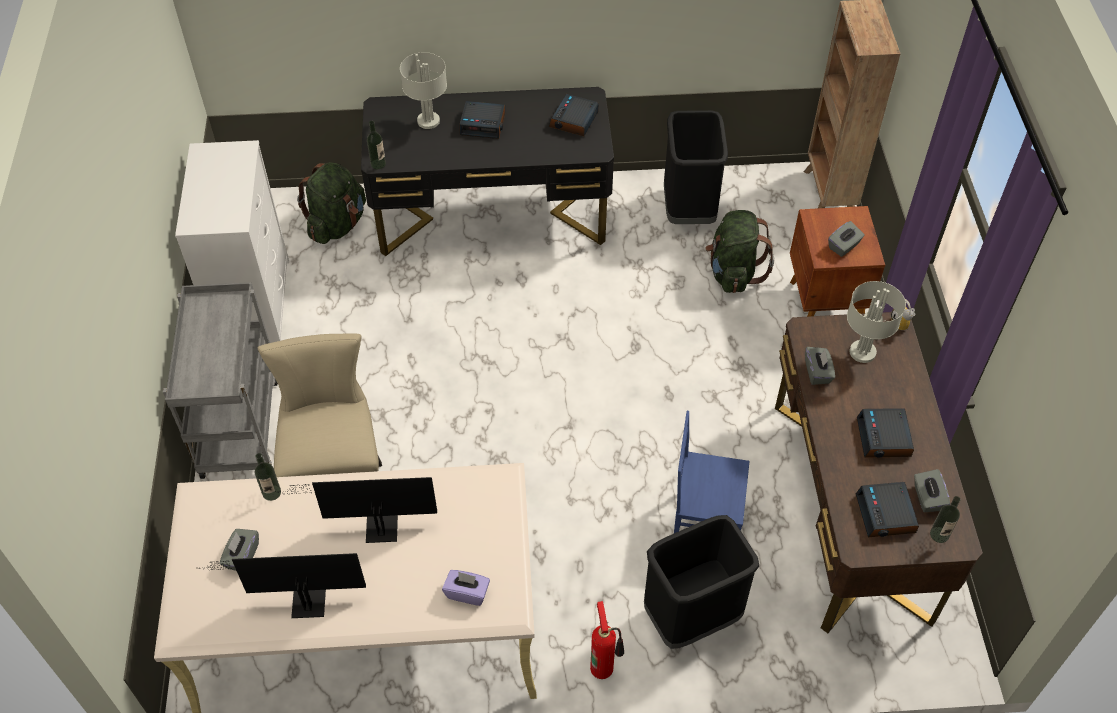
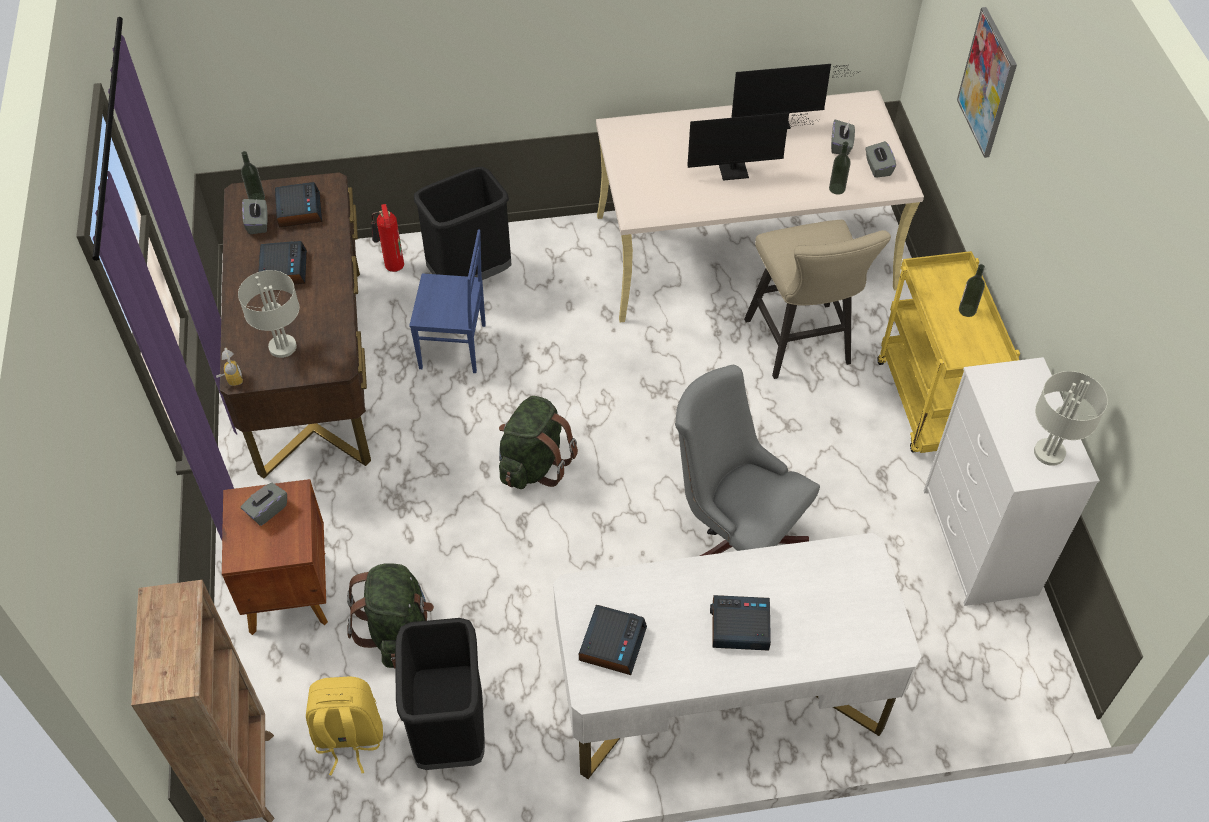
camera: 175 degrees right, 0 degrees up
grey cart [163,282,278,479] -> yellow cart [877,251,1020,453]
green backpack [297,162,366,244] -> green backpack moved to [499,396,578,489]
black desk [361,87,614,256] -> white desk [553,533,922,779]
bottle [367,121,386,169] -> bottle moved to [959,264,985,317]
grey table lamp [400,52,447,129] -> grey table lamp moved to [1034,371,1108,466]
purple tissue box [442,570,490,606] -> none
fire extinguisher [590,601,624,679] -> fire extinguisher moved to [371,204,404,272]
grey tissue box [805,347,835,385] -> grey tissue box moved to [865,141,896,178]
none -> yellow backpack [306,677,383,776]
none -> grey office chair [675,365,820,556]
none -> picture [957,7,1017,158]

